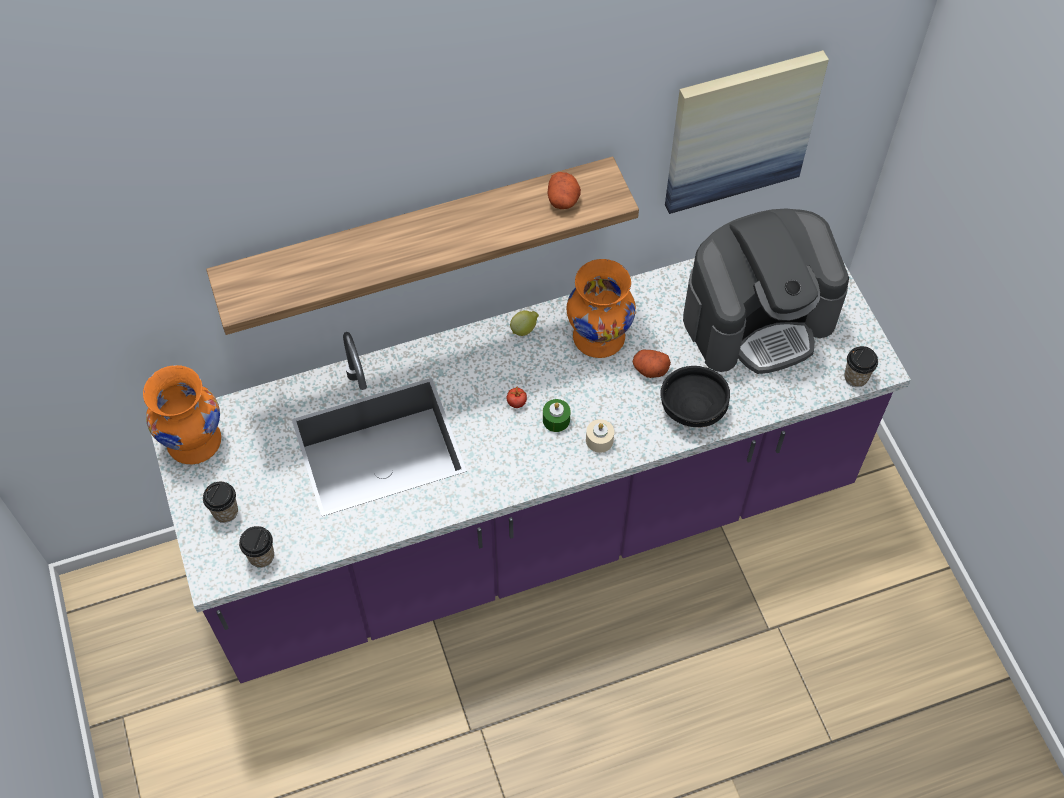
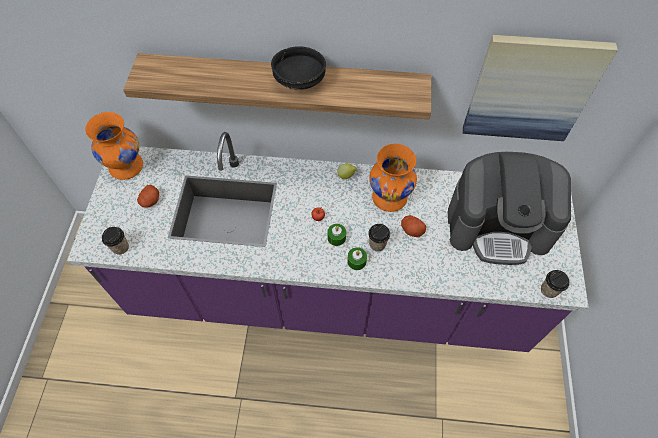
camera: 25 degrees right, 0 degrees up
cup [203,482,238,523] -> cup moved to [368,224,390,252]
potato [547,172,581,209] -> potato moved to [137,185,159,208]
beige candle [586,419,614,453] -> green candle [347,247,367,270]
black bowl [660,366,730,427] -> black bowl moved to [271,46,326,90]

